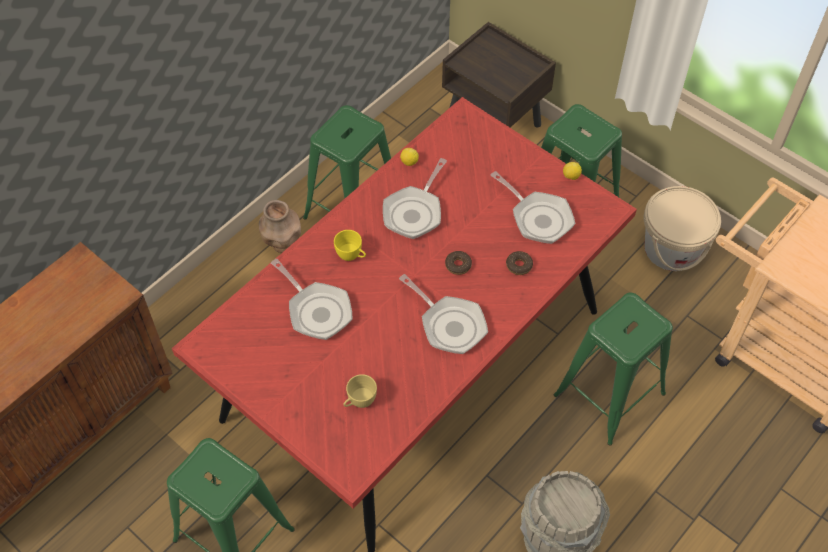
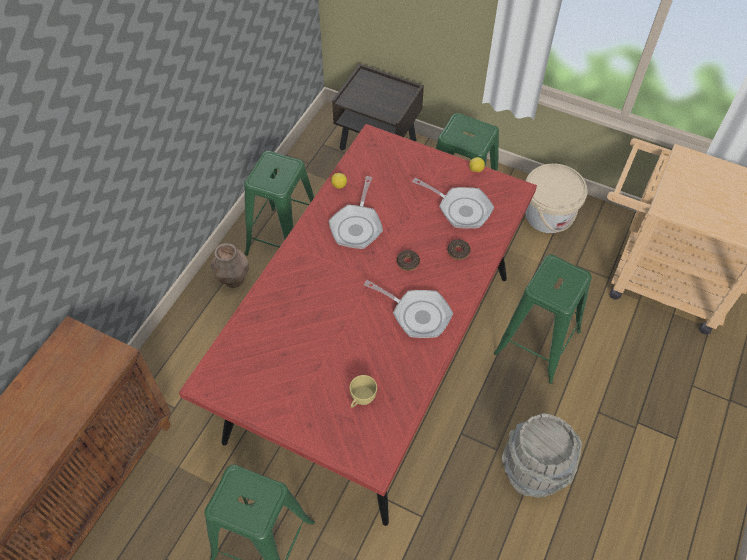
camera: 15 degrees left, 0 degrees up
frying pan [271,259,353,340] -> none
yellow cup [334,230,366,261] -> none

